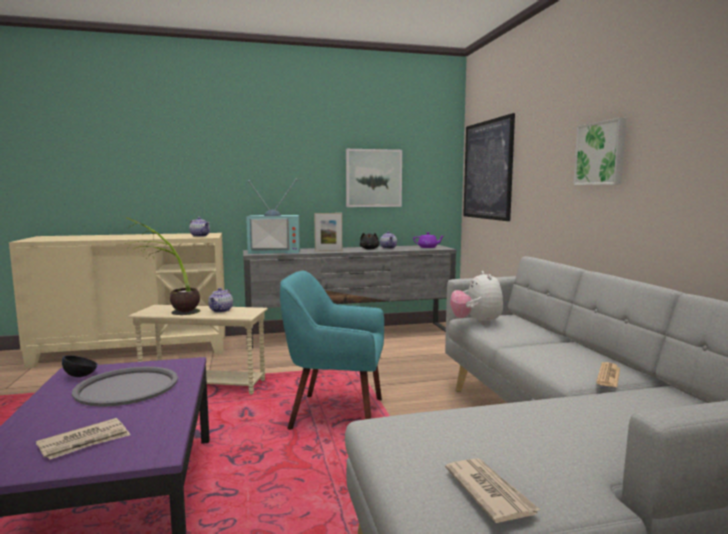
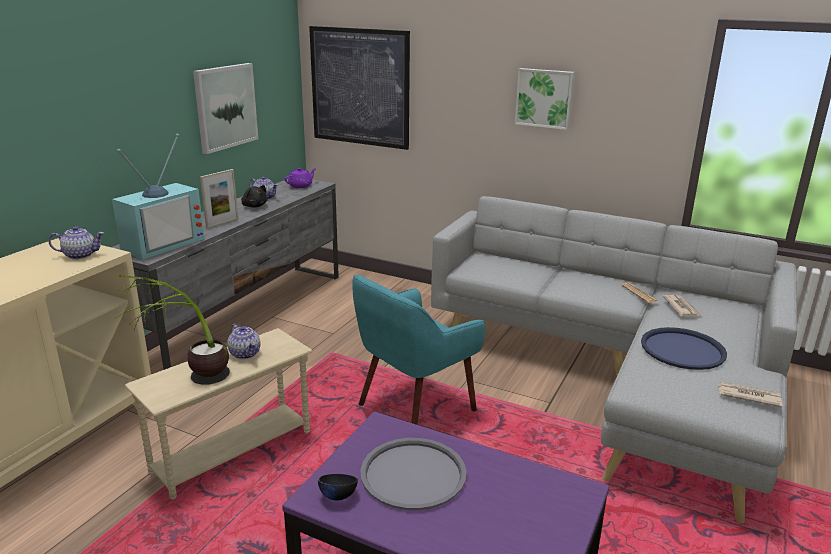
camera: 50 degrees left, 15 degrees up
newspaper [36,418,130,460] -> newspaper moved to [663,295,702,317]
plush toy [450,271,503,325] -> none
none -> blue tray [641,327,727,370]

